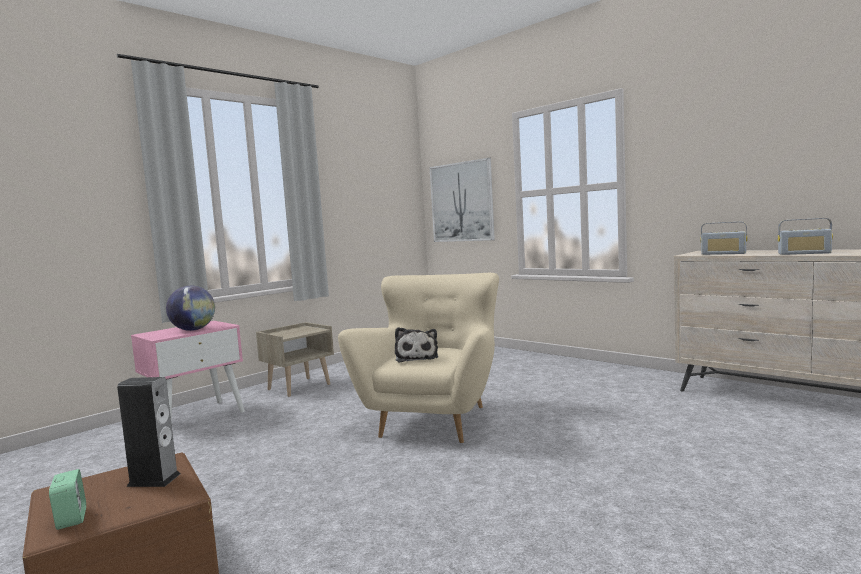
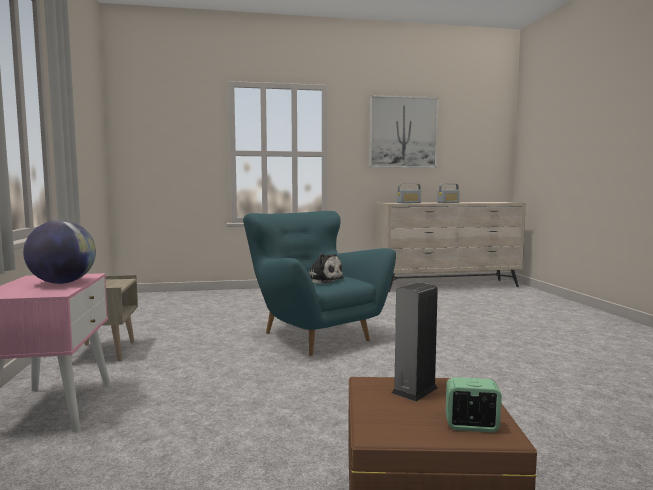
camera: 55 degrees left, 0 degrees up
beige armchair [338,273,499,443] -> turquoise armchair [243,211,396,356]
picture [430,158,495,242] -> picture moved to [369,95,438,168]

